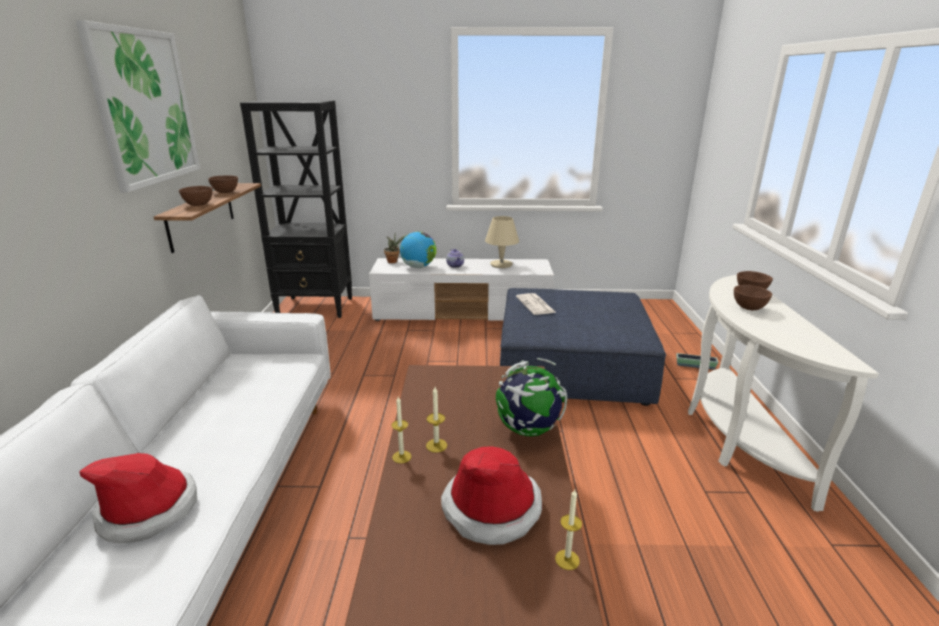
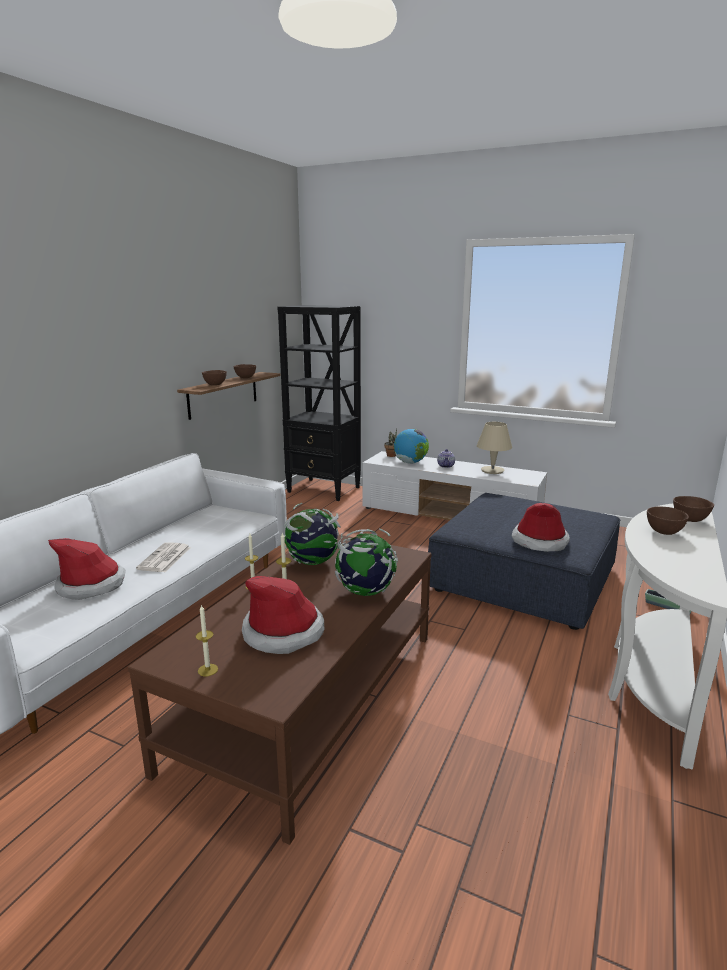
camera: 25 degrees right, 5 degrees down
picture [76,20,200,193] -> none
newspaper [516,293,556,315] -> newspaper moved to [136,542,191,572]
candle [555,489,582,570] -> candle moved to [196,604,218,676]
none -> globe [284,503,343,565]
none -> hat [512,503,570,552]

